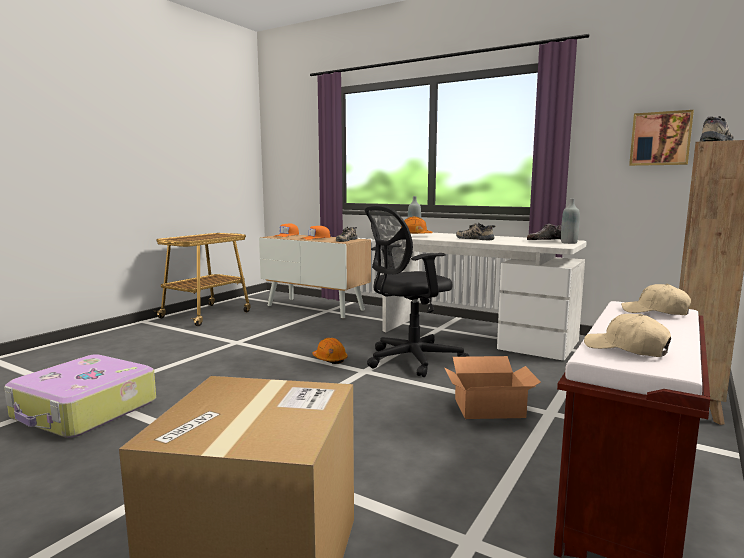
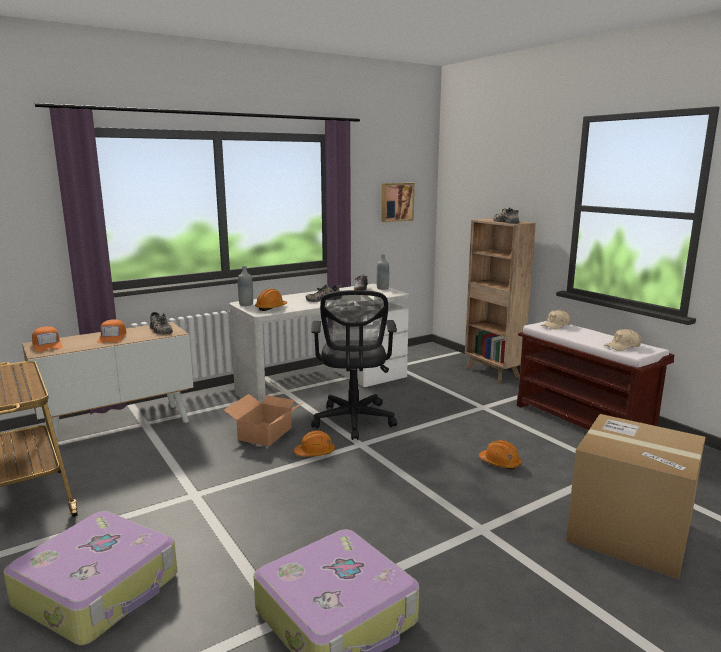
camera: 65 degrees left, 5 degrees up
cardboard box [444,356,541,419] -> cardboard box moved to [224,394,302,446]
none -> suitcase [4,511,177,645]
none -> orange hard hat [479,440,521,469]

